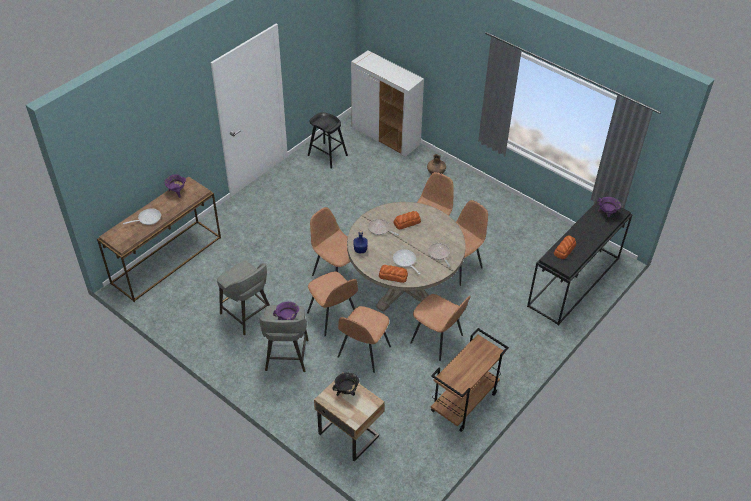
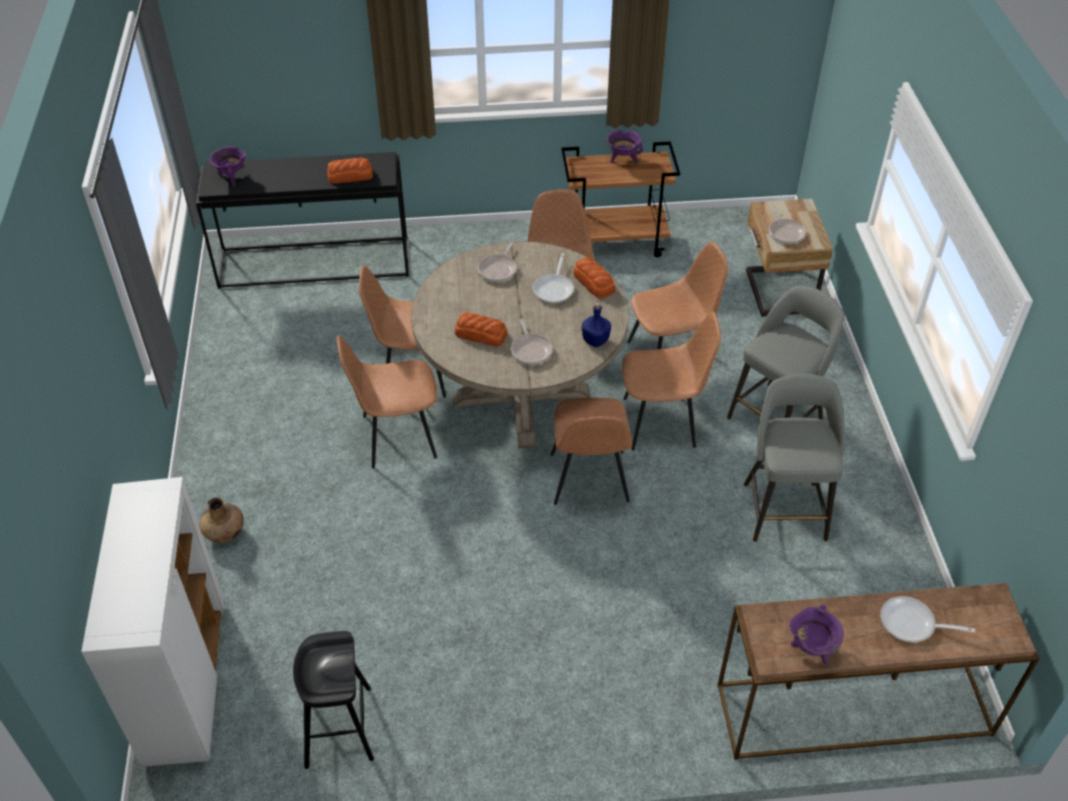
camera: 135 degrees left, 0 degrees up
purple cooking pot [273,301,299,320] -> purple cooking pot moved to [606,130,643,164]
brown chair [307,271,358,336] -> brown chair turned 75 degrees clockwise [622,312,721,451]
black cooking pot [332,372,359,396] -> frying pan [769,206,806,244]

